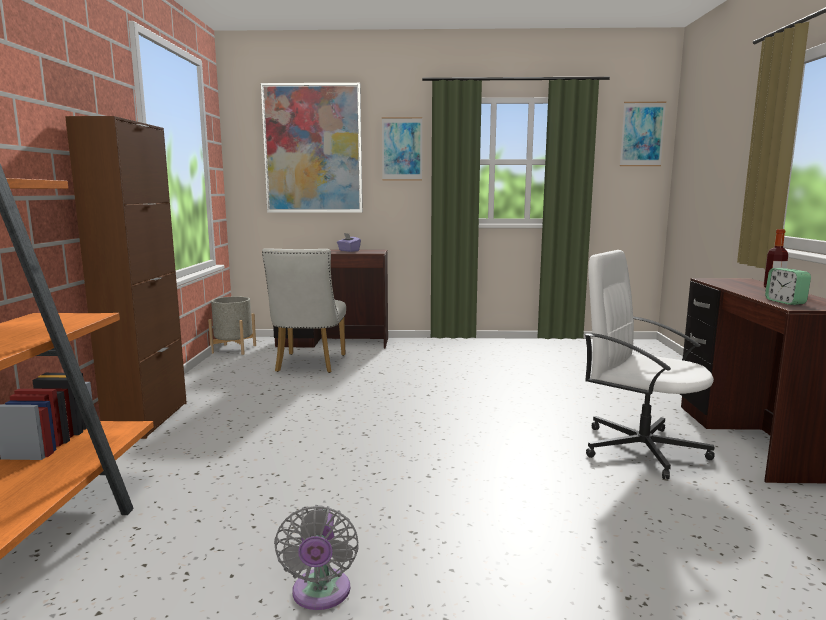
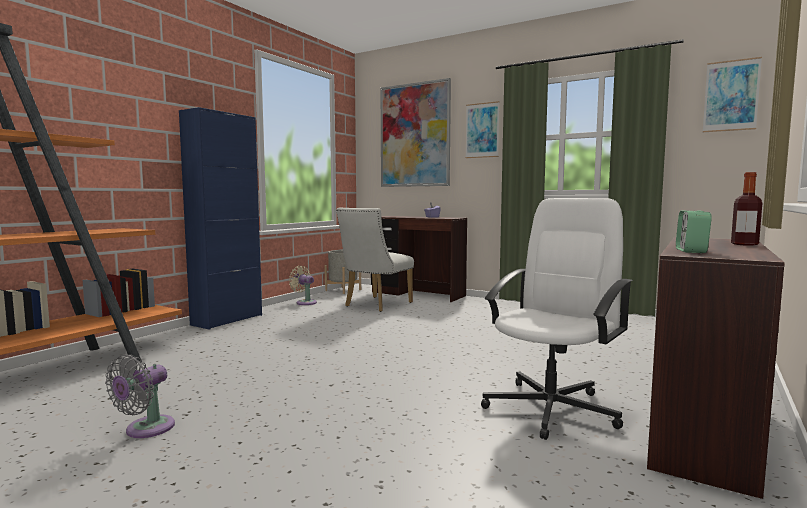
camera: 30 degrees right, 5 degrees down
brown cabinet [65,116,187,439] -> blue cabinet [179,107,262,330]
white office chair [584,250,715,480] -> white office chair turned 60 degrees clockwise [481,198,633,440]
none -> beige fan [289,266,317,305]

